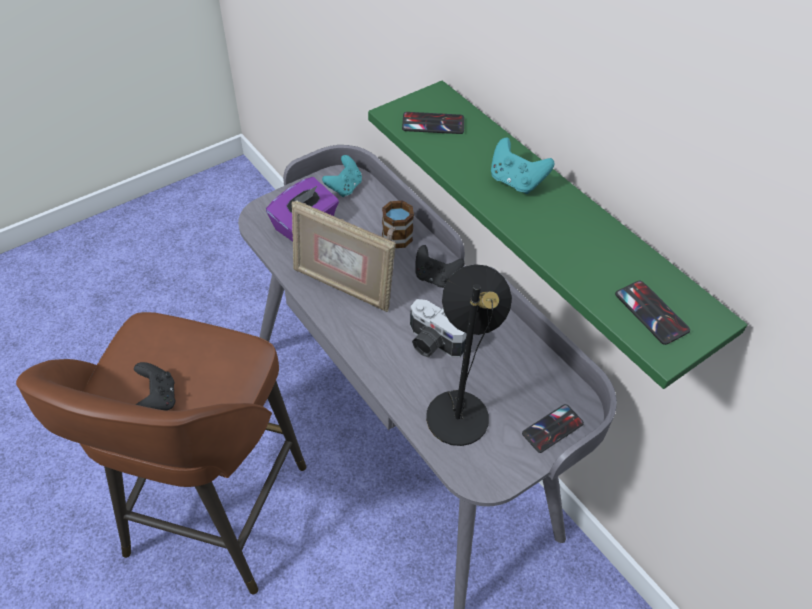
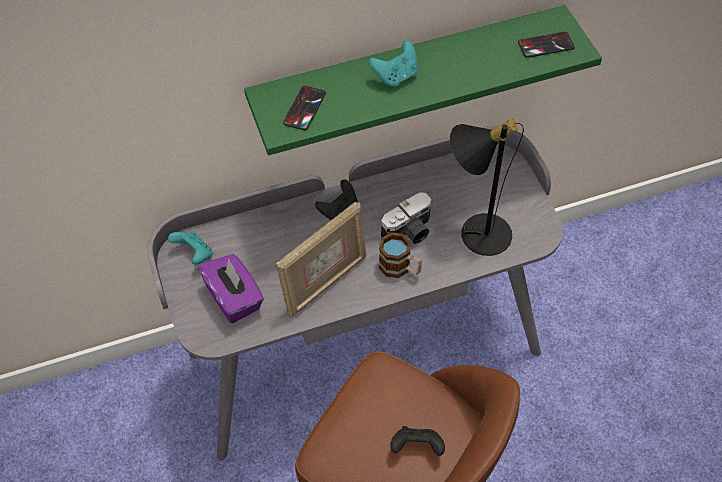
camera: 70 degrees left, 5 degrees up
mug [382,201,414,248] -> mug moved to [379,232,422,278]
phone [522,404,584,453] -> none

